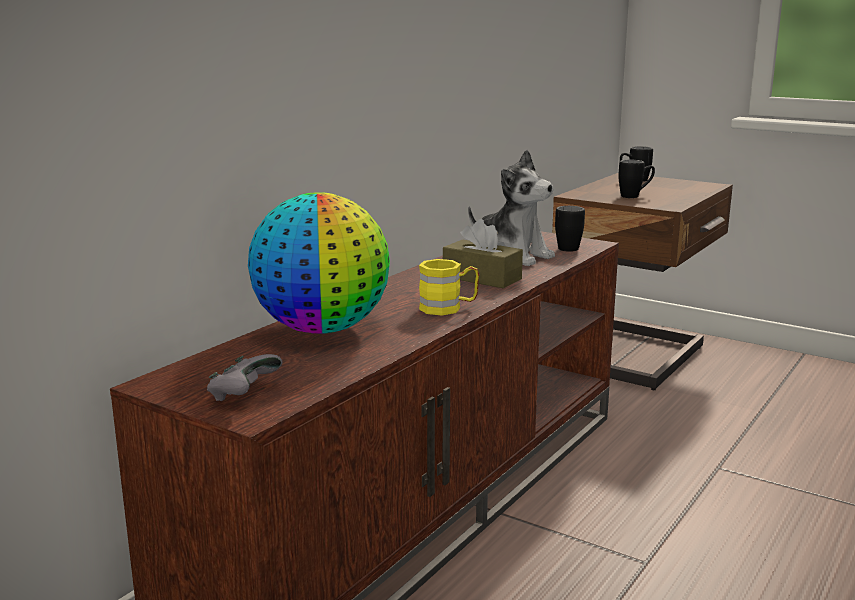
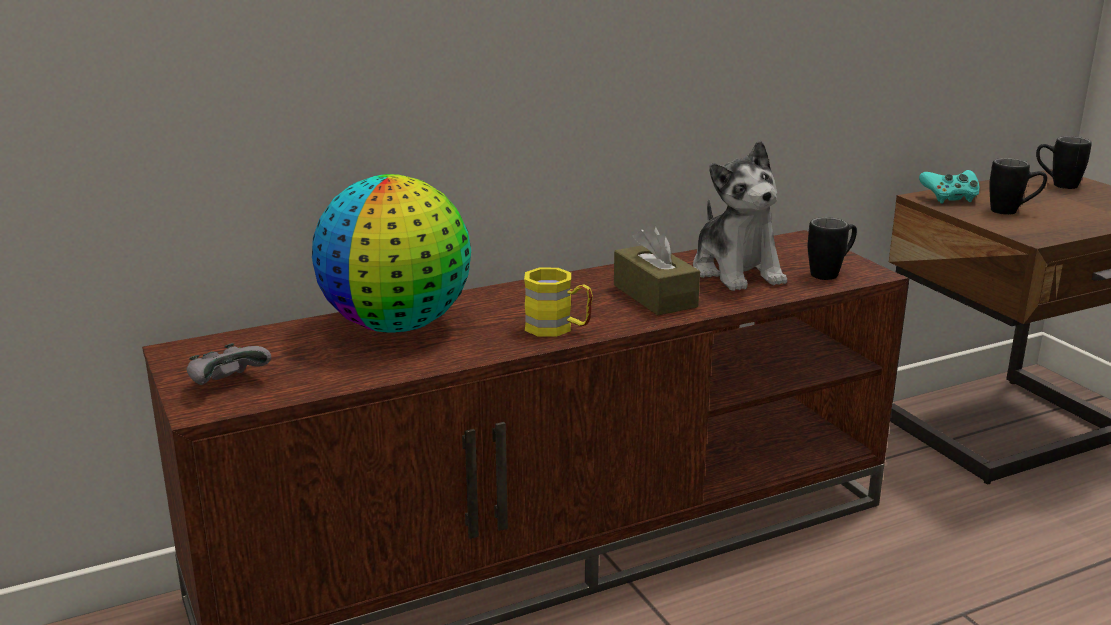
camera: 30 degrees right, 5 degrees up
none -> turquoise game controller [919,170,980,203]

